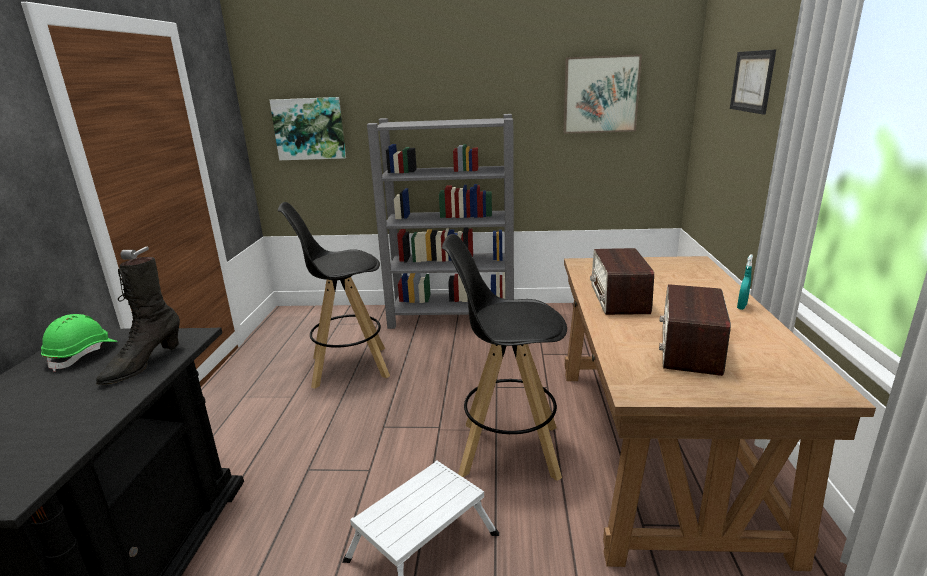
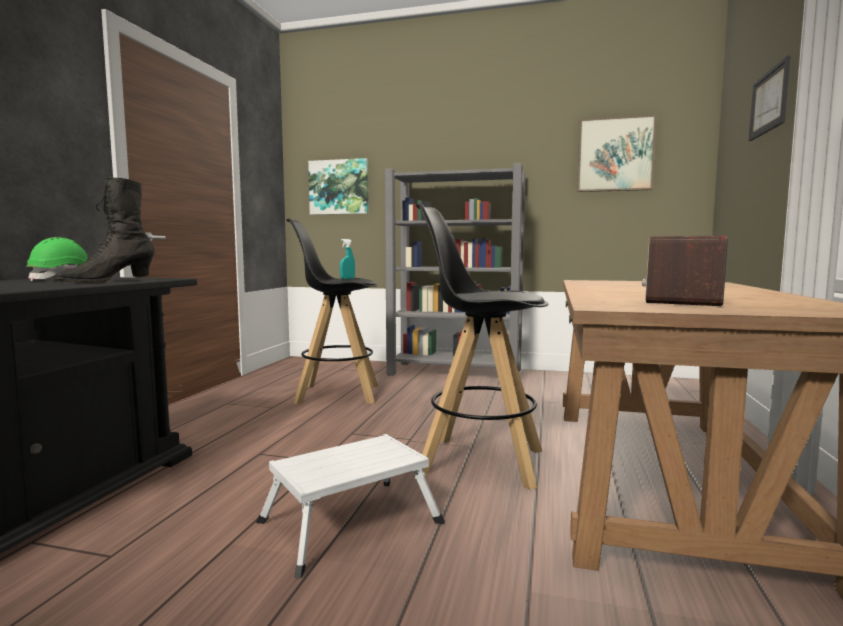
camera: 10 degrees right, 15 degrees down
radio [590,248,654,315] -> none
turquoise spray bottle [737,254,753,310] -> turquoise spray bottle moved to [340,239,355,279]

